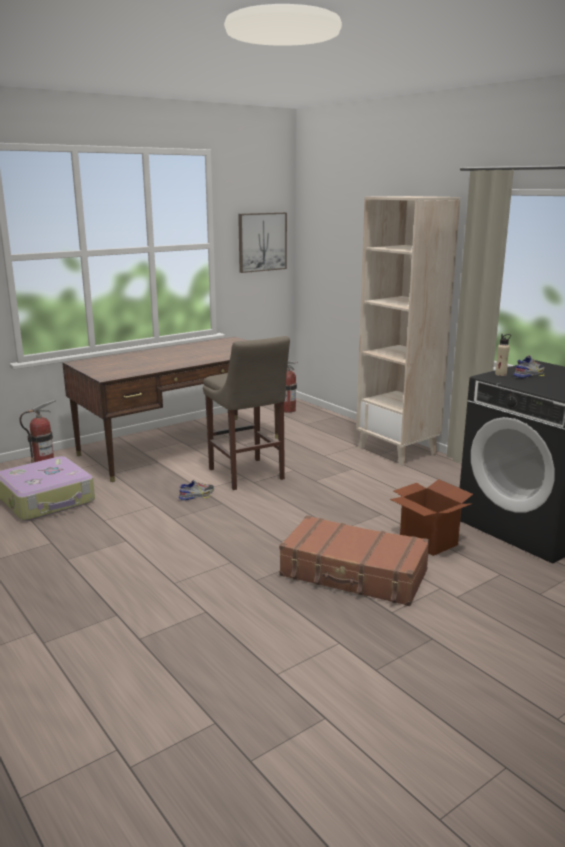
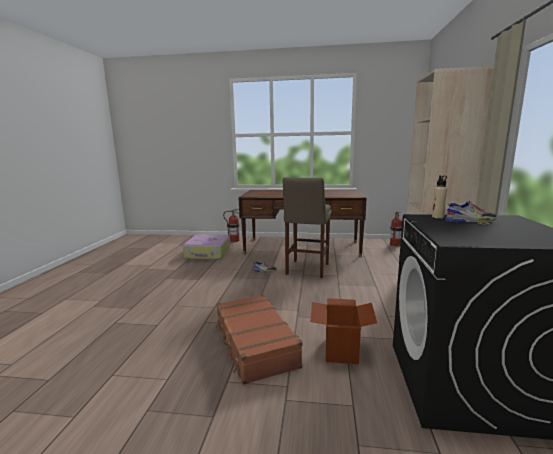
camera: 45 degrees right, 5 degrees down
picture [238,212,287,273] -> none

